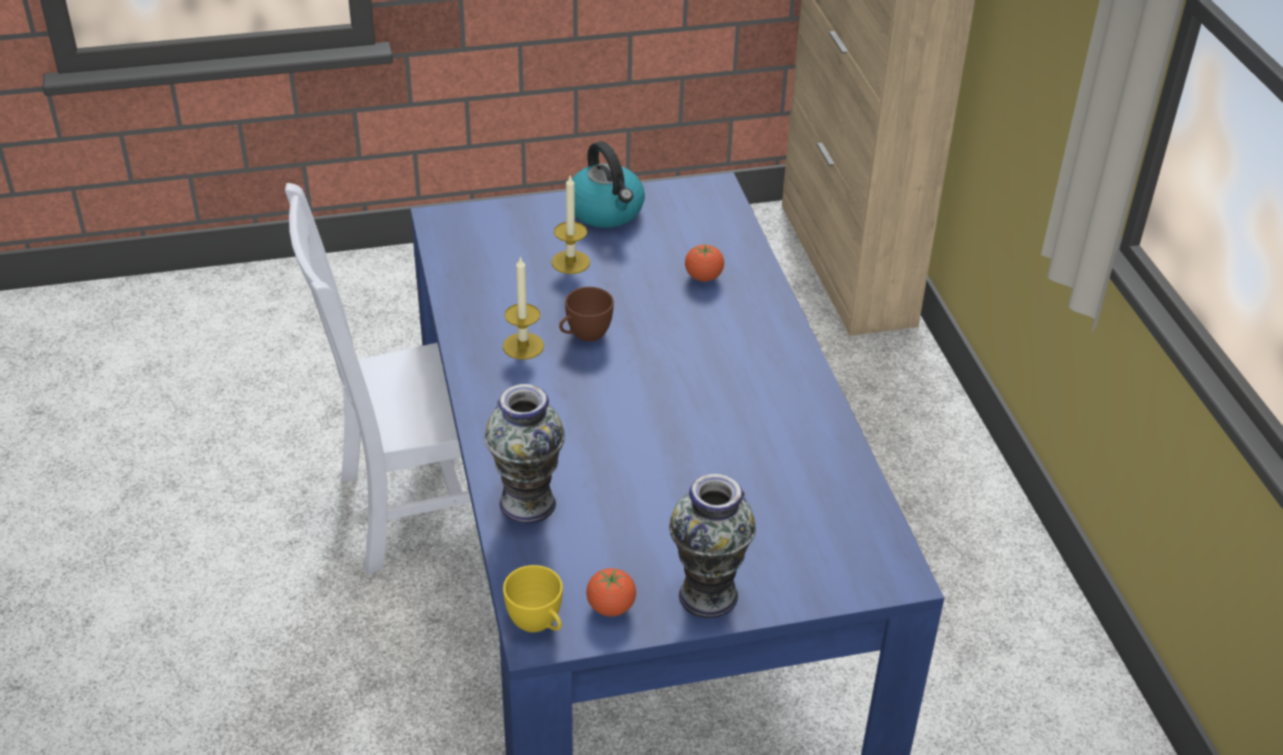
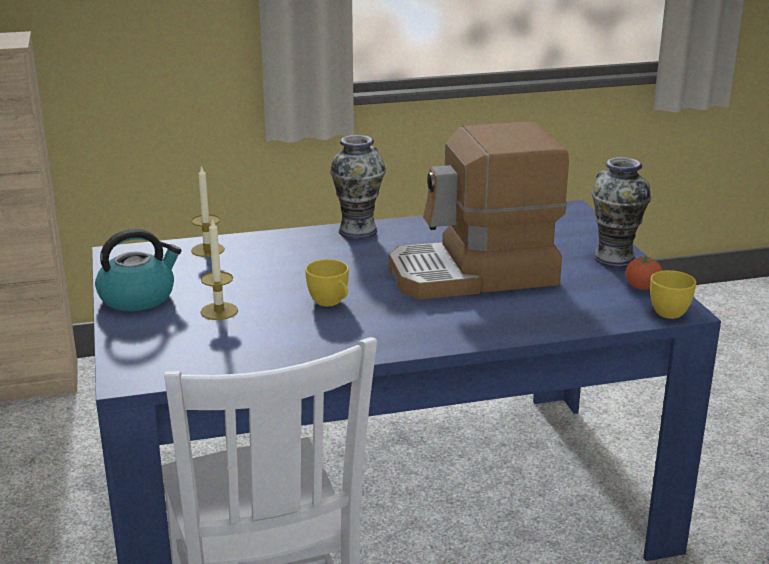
camera: 90 degrees left, 15 degrees down
vase [485,384,565,523] -> vase moved to [330,135,386,239]
candle [503,256,544,360] -> candle moved to [191,165,225,257]
brown cup [559,287,614,342] -> yellow cup [305,259,349,306]
tomato [685,245,724,282] -> none
none -> coffee machine [389,122,569,299]

